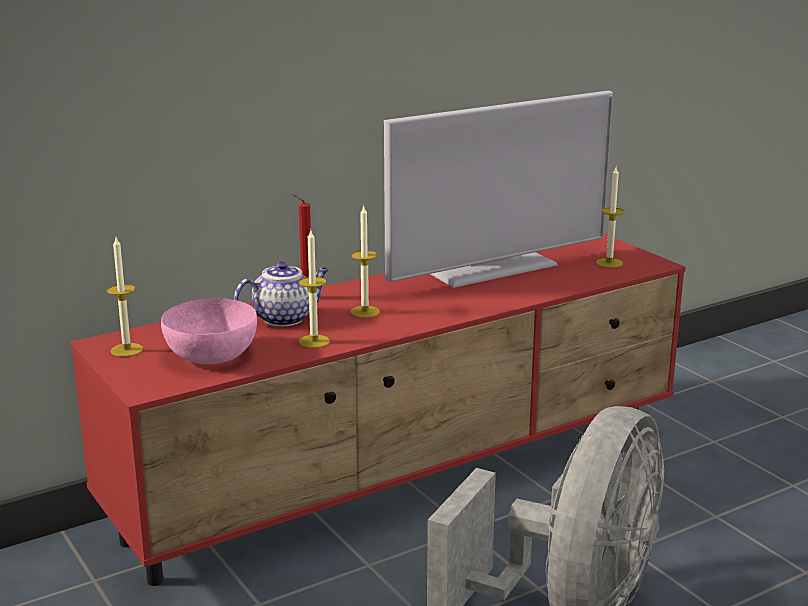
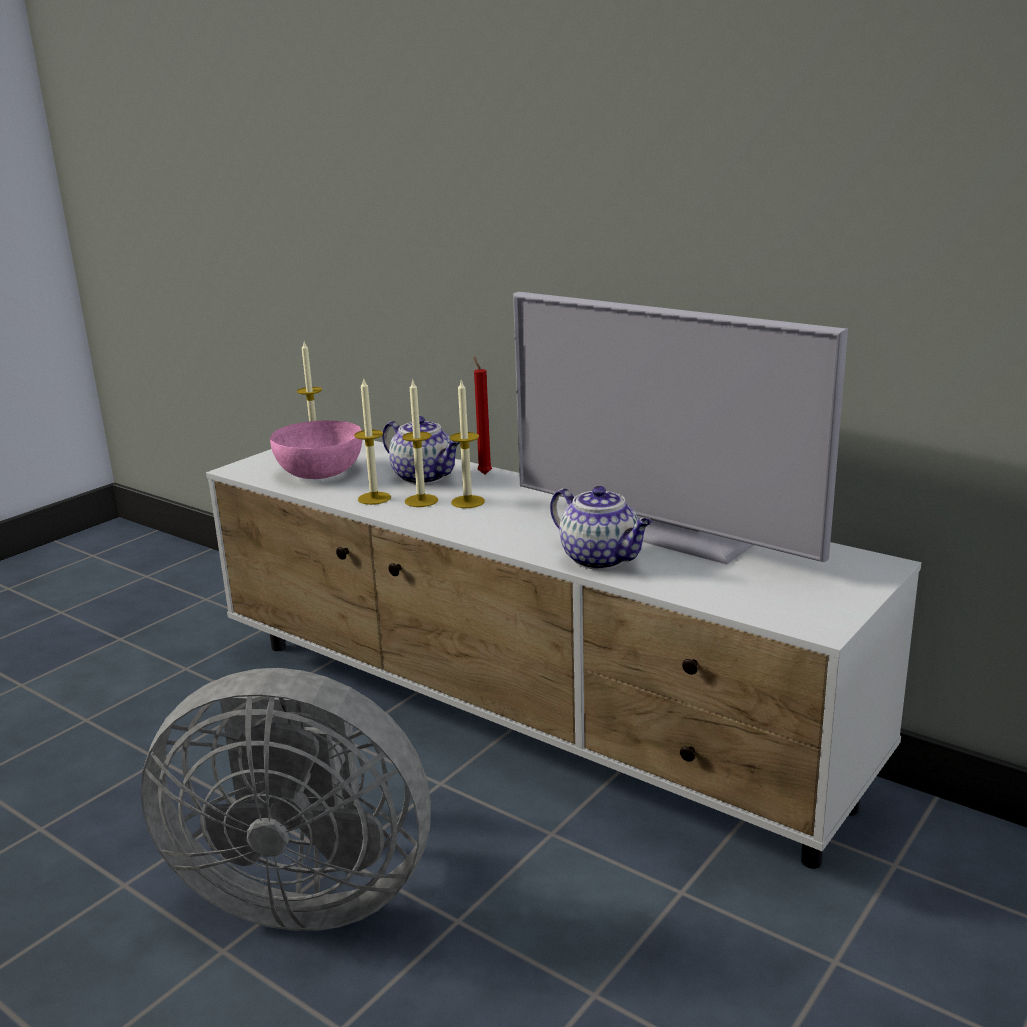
camera: 70 degrees right, 0 degrees up
red tv stand [70,234,686,586] -> white tv stand [206,440,921,869]
candle [596,167,625,268] -> candle moved to [402,379,438,507]
none -> teapot [550,486,652,570]

